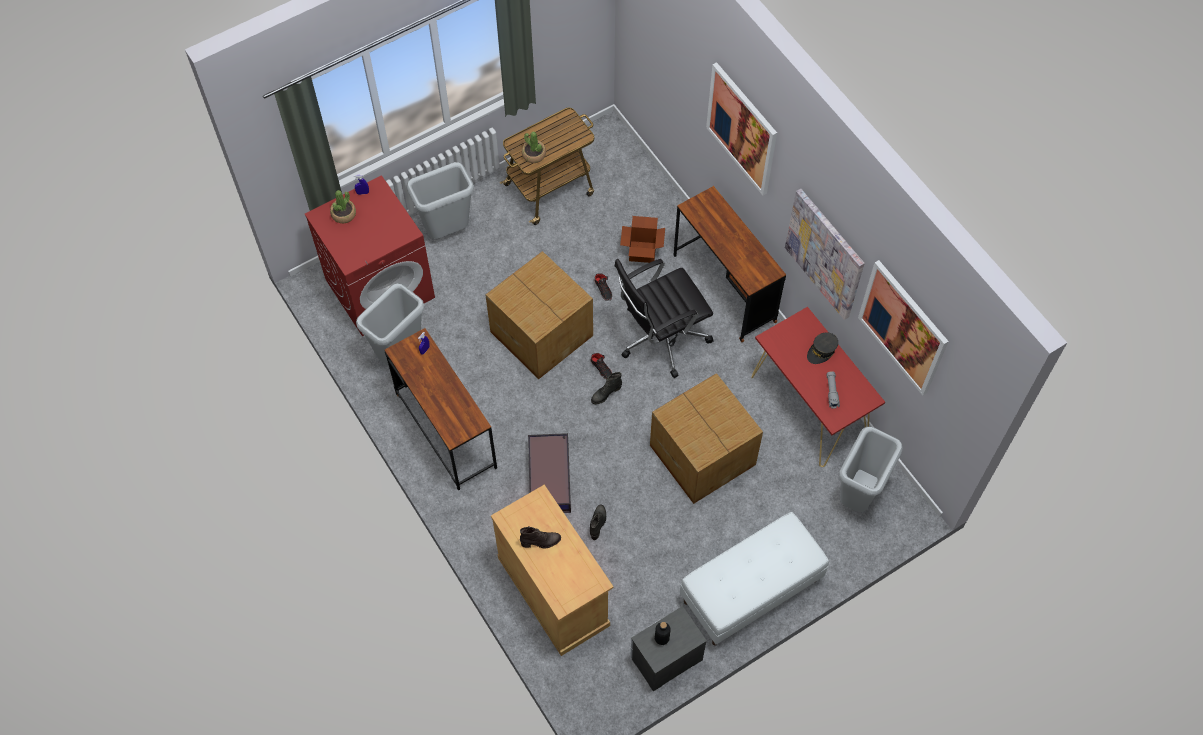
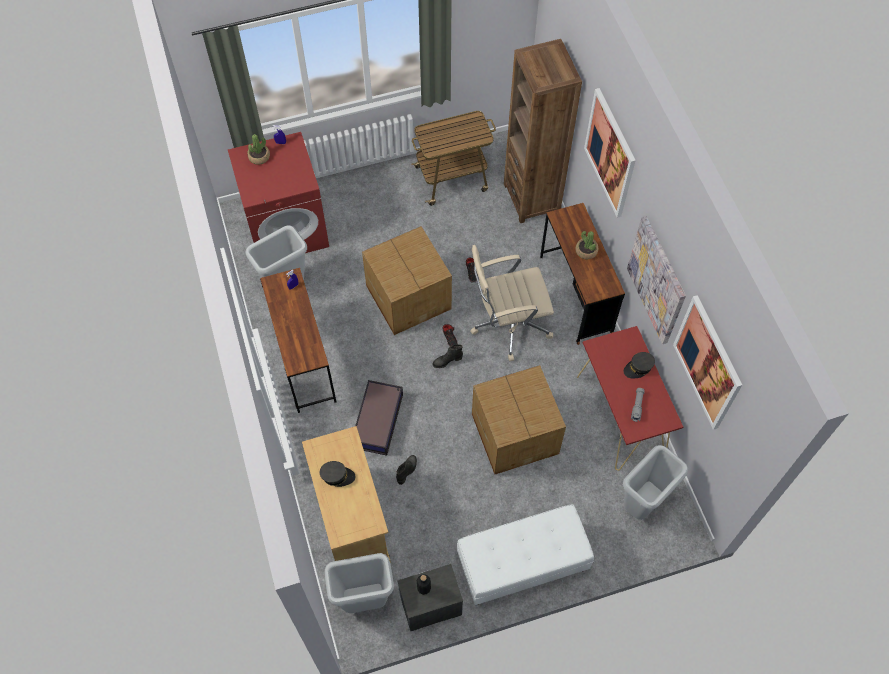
camera: 15 degrees right, 0 degrees up
grey trash can [407,162,474,239] -> grey trash can moved to [325,553,394,613]
black boot [520,526,561,549] -> grey cap [320,461,356,487]
potted plant [522,131,546,163] -> potted plant moved to [575,231,598,259]
black office chair [614,259,714,378] -> beige office chair [470,245,554,361]
cardboard box [620,216,665,263] -> none
none -> brown bookcase [504,39,582,223]

